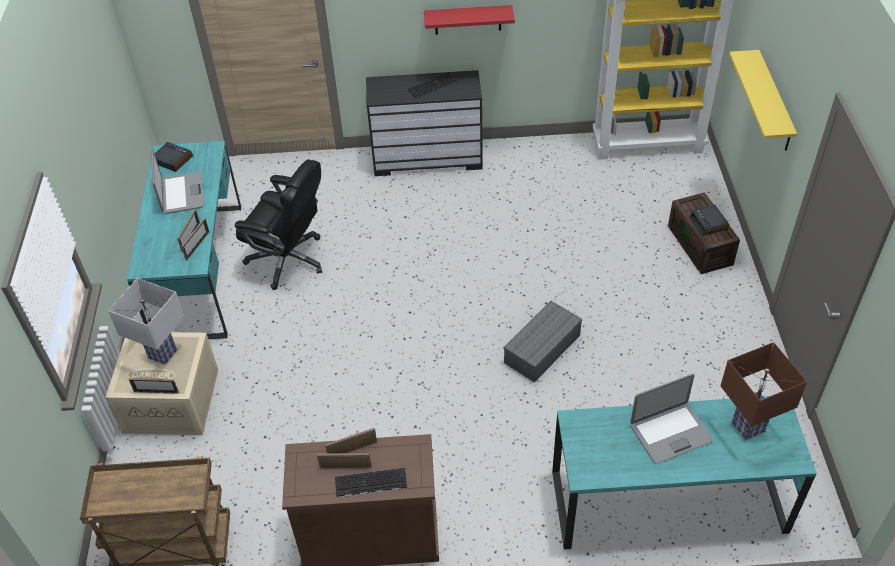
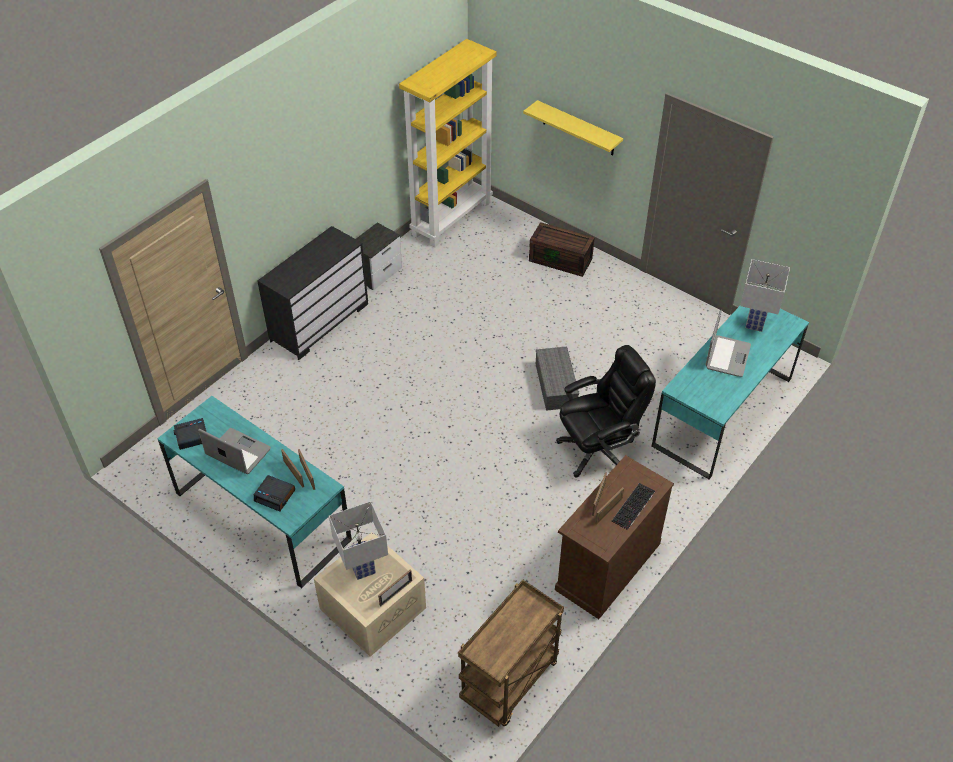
camera: 50 degrees left, 0 degrees up
black office chair [235,160,322,290] -> black office chair moved to [556,345,656,477]
keyboard [407,72,458,98] -> none
red shelf [424,5,515,34] -> none
alarm clock [689,205,729,236] -> alarm clock moved to [254,475,295,511]
brown table lamp [721,342,807,440] -> white table lamp [740,259,790,332]
none -> nightstand [356,223,402,290]

